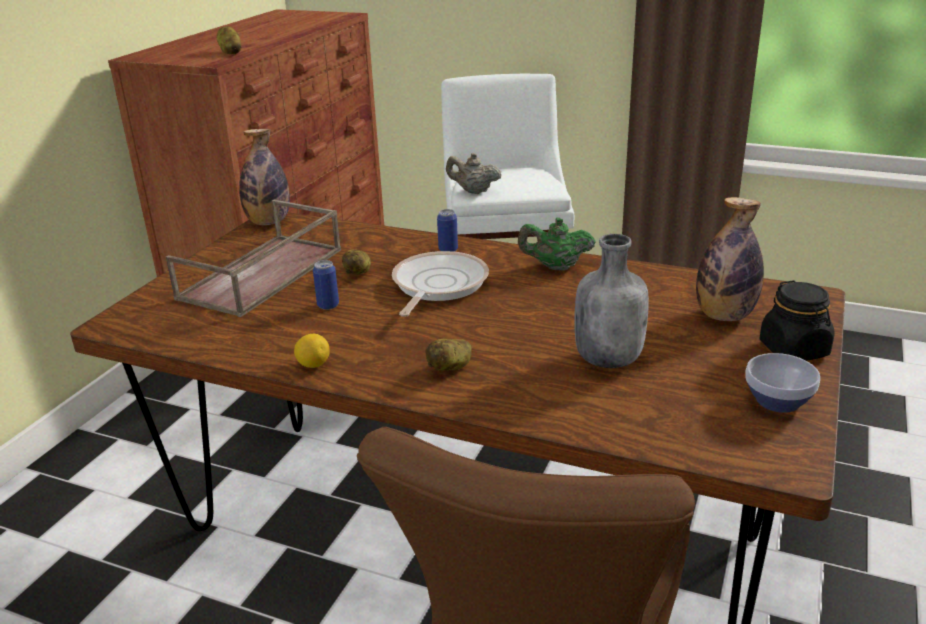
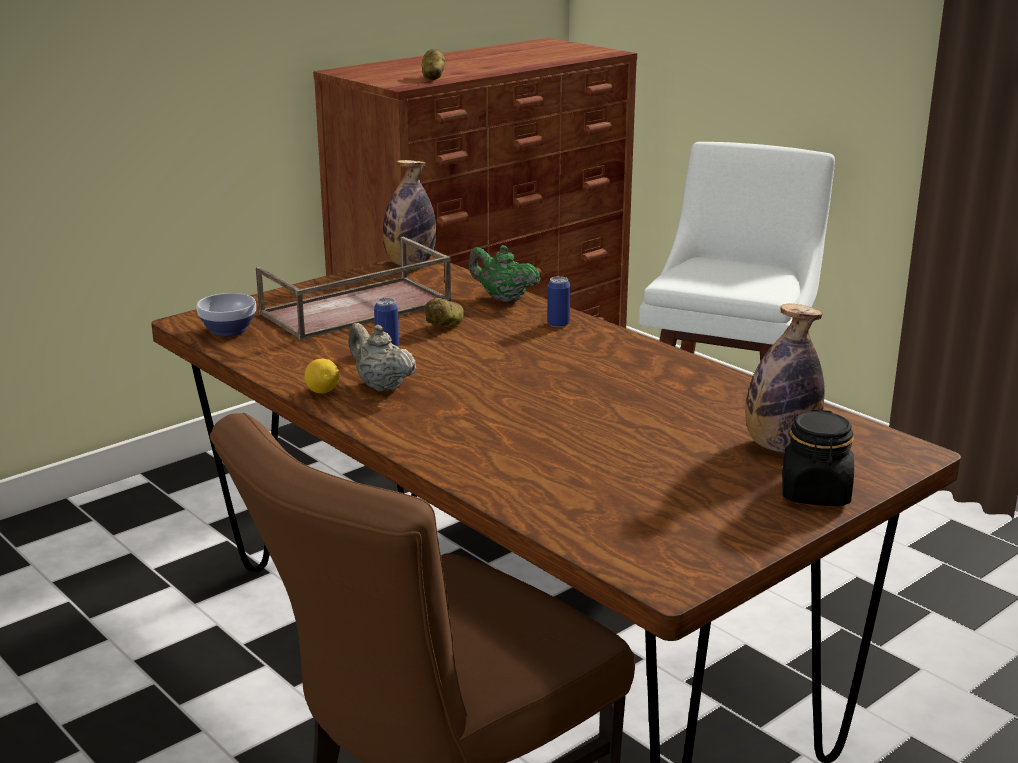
camera: 25 degrees right, 5 degrees down
frying pan [392,251,489,317] -> none
potato [425,339,472,371] -> none
beige teapot [446,153,501,194] -> beige teapot moved to [349,323,417,392]
green teapot [518,218,596,271] -> green teapot moved to [468,245,541,302]
grey bottle [574,234,649,368] -> none
bowl [745,353,820,413] -> bowl moved to [197,293,256,337]

